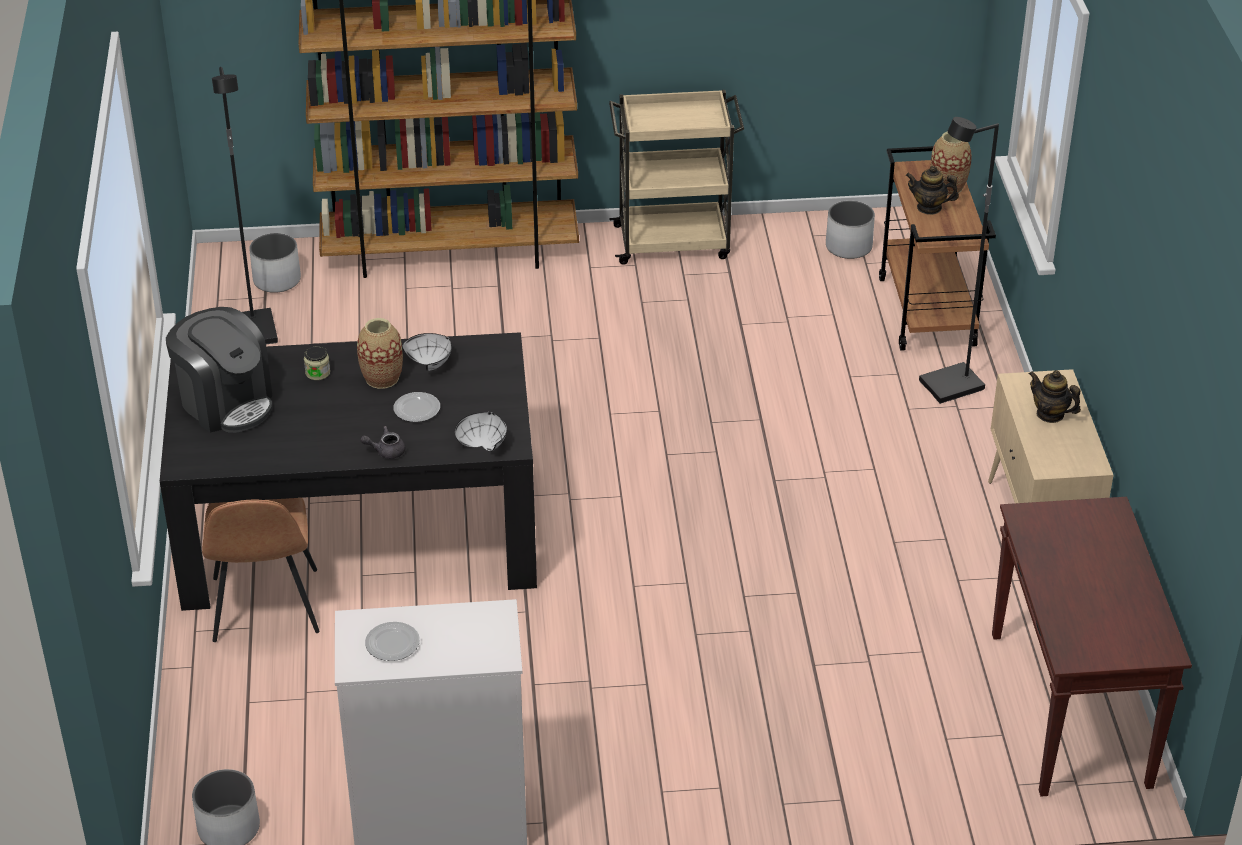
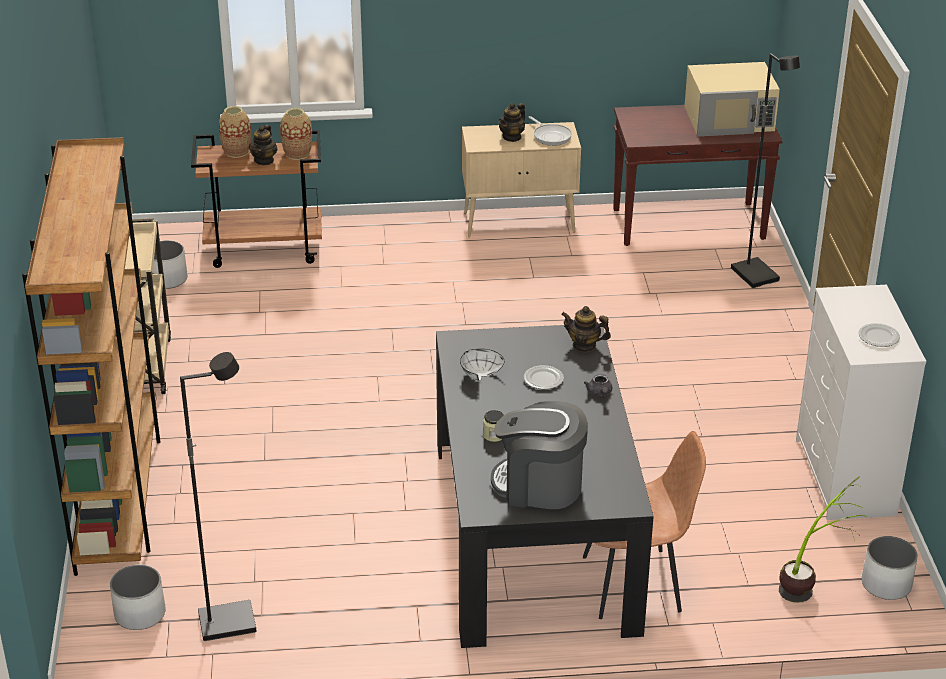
camera: 90 degrees left, 5 degrees down
coffee machine [166,307,272,433] -> coffee machine turned 120 degrees counterclockwise [491,401,588,509]
vase [357,318,403,389] -> vase moved to [280,108,312,160]
white bowl [455,412,507,451] -> teapot [561,306,611,352]
black floor lamp [919,117,999,404] -> black floor lamp moved to [731,53,800,288]
none -> frying pan [528,116,572,146]
none -> beige microwave [684,62,780,136]
none -> potted plant [779,476,864,603]

